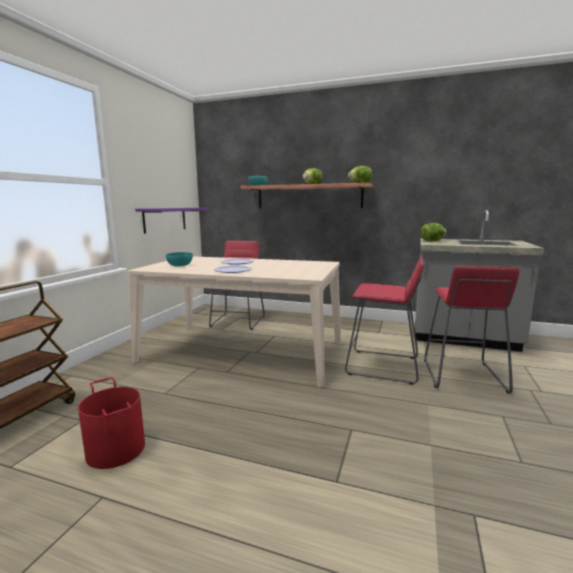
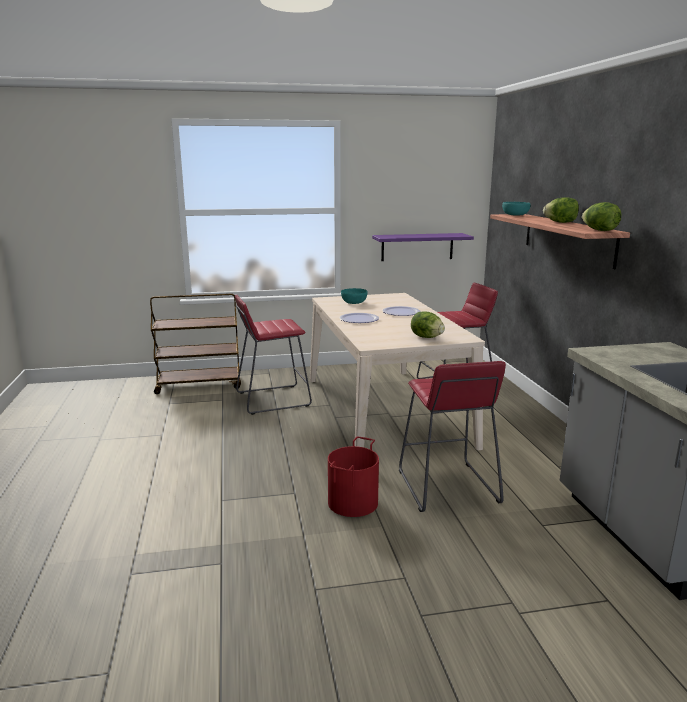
camera: 60 degrees right, 5 degrees up
red bucket [78,377,145,469] -> red bucket moved to [328,436,379,517]
lettuce [421,223,447,242] -> lettuce moved to [411,312,445,338]
red stool [424,266,520,394] -> red stool moved to [235,294,312,415]

